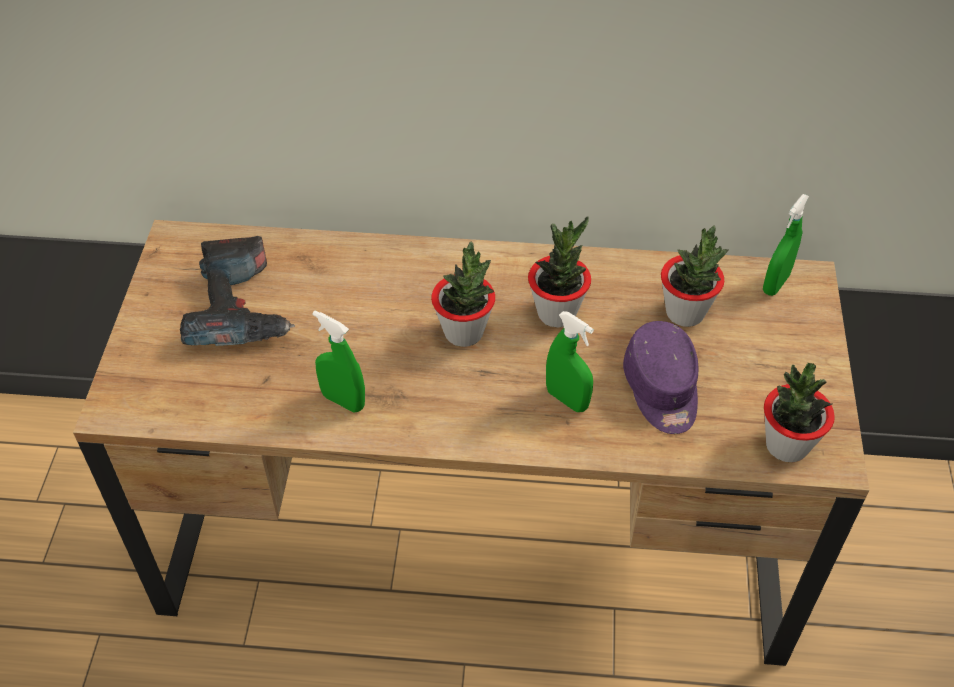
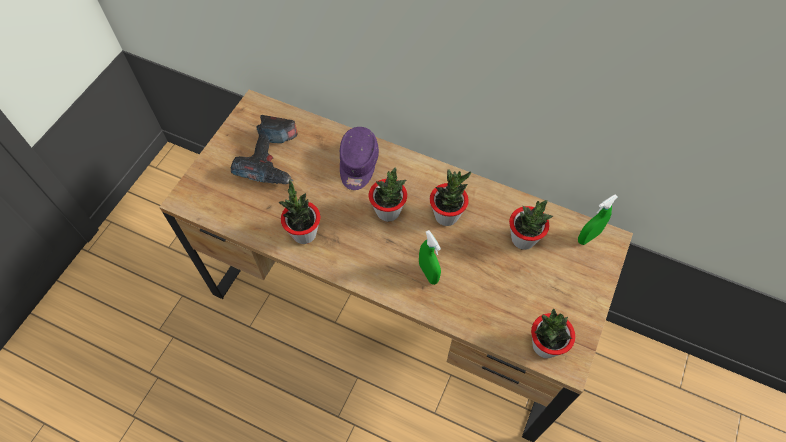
camera: 20 degrees right, 10 degrees up
green spray bottle [313,310,365,413] -> potted plant [279,179,320,244]
purple cap [623,321,699,434] -> purple cap moved to [340,127,379,190]

